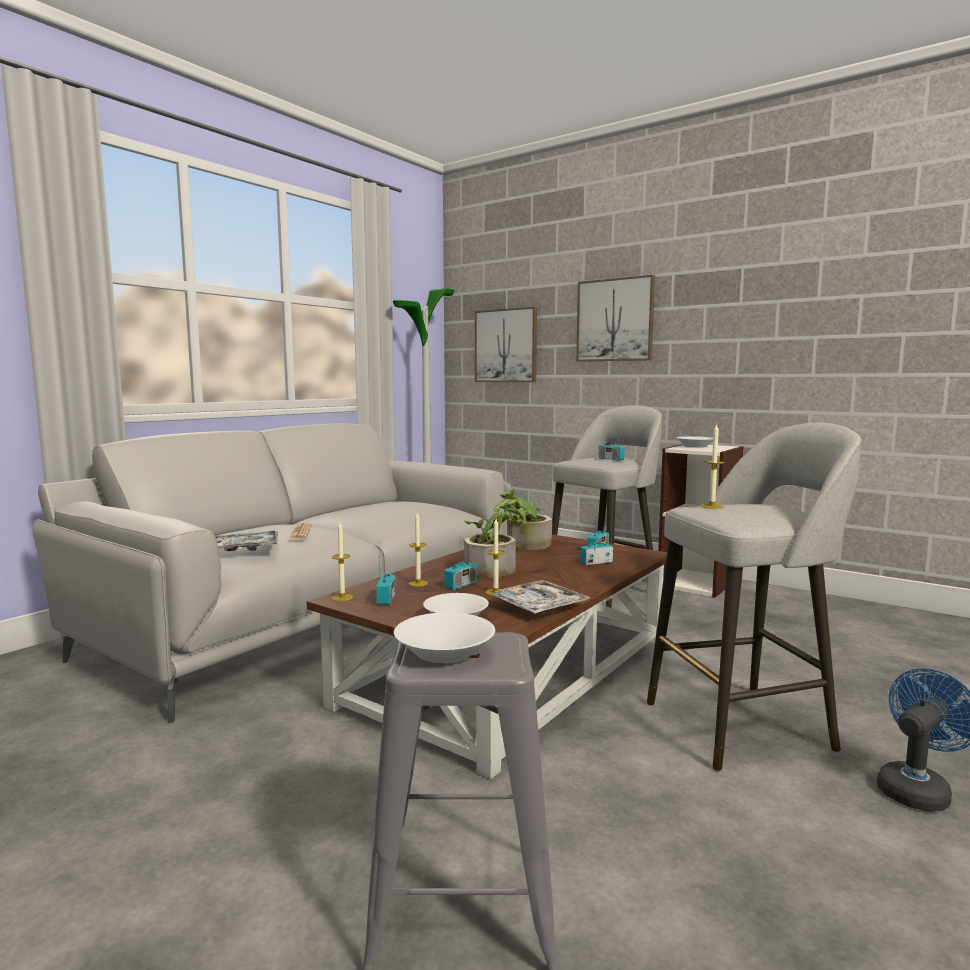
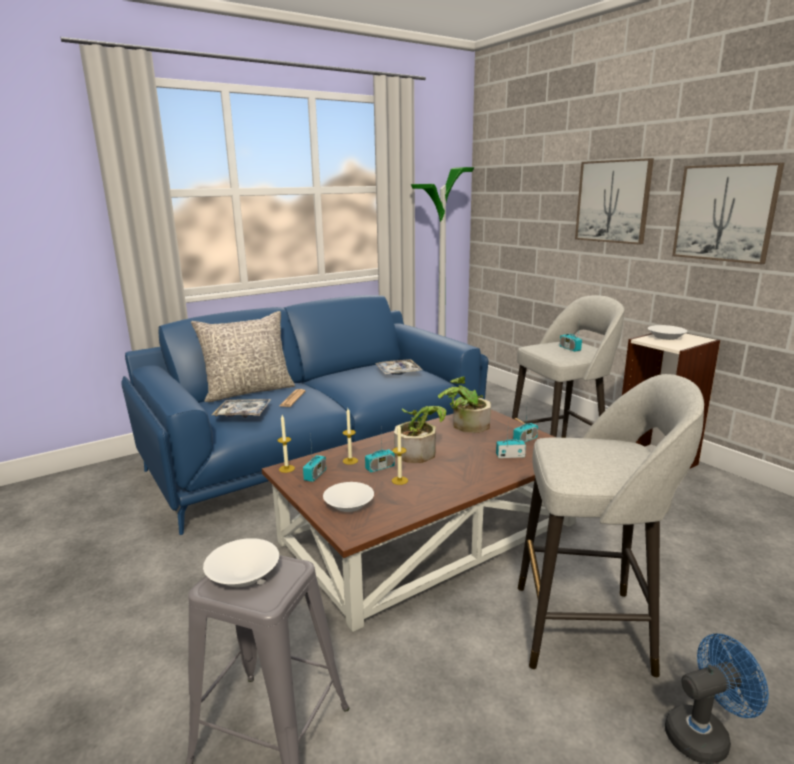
camera: 20 degrees right, 10 degrees up
grey sofa [32,423,512,723] -> blue sofa [122,295,489,535]
picture [475,307,537,382] -> picture moved to [672,163,784,264]
tray [489,580,590,614] -> tray moved to [375,359,423,375]
candle [701,423,724,509] -> none
none -> grey pillow [191,311,295,402]

